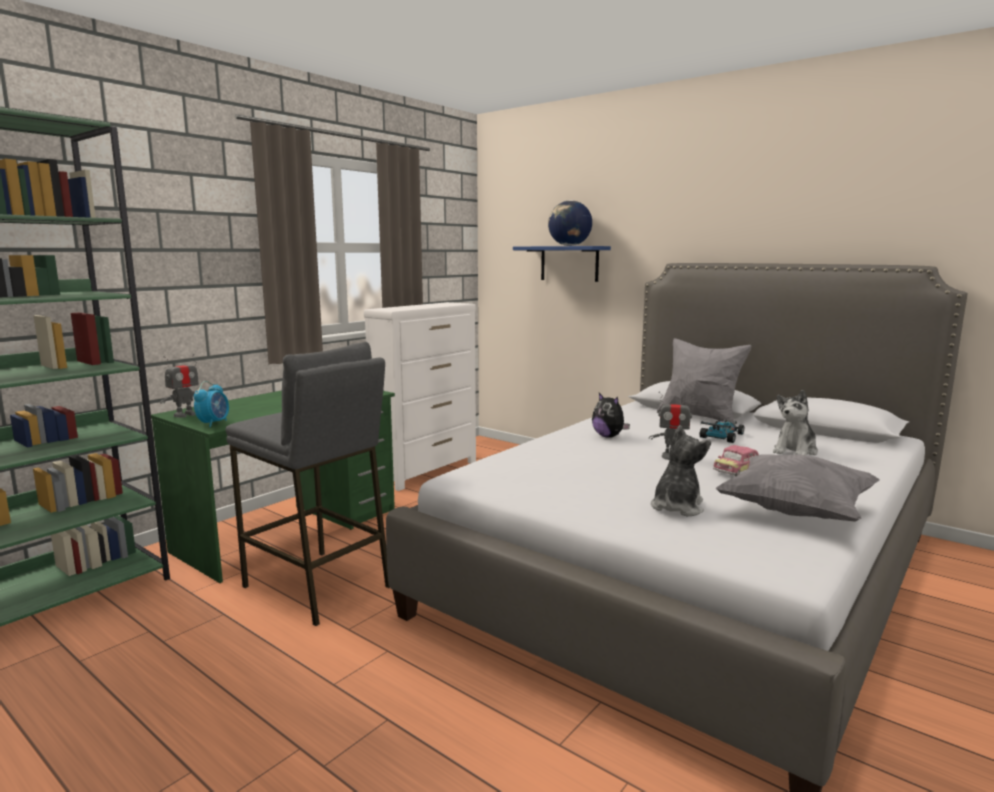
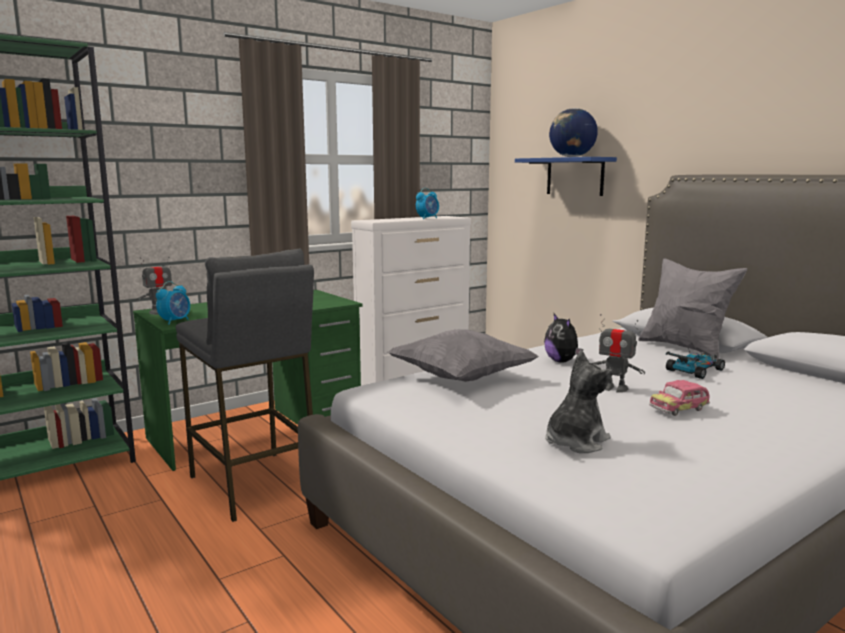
camera: 15 degrees right, 0 degrees up
grey pillow [715,454,880,522] -> grey pillow moved to [388,329,539,382]
plush toy [773,390,818,456] -> none
none -> alarm clock [416,188,439,219]

